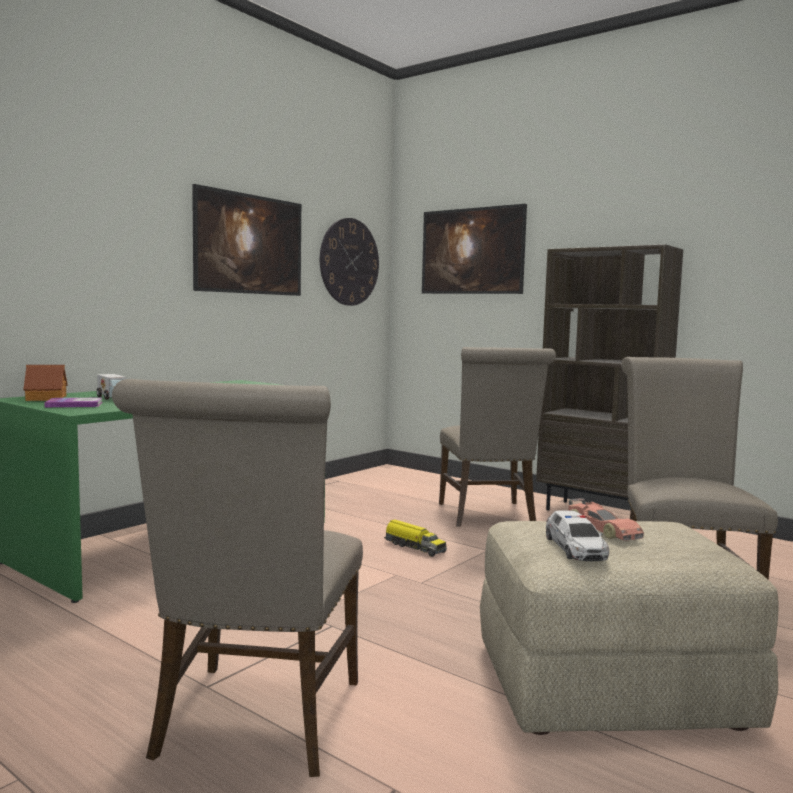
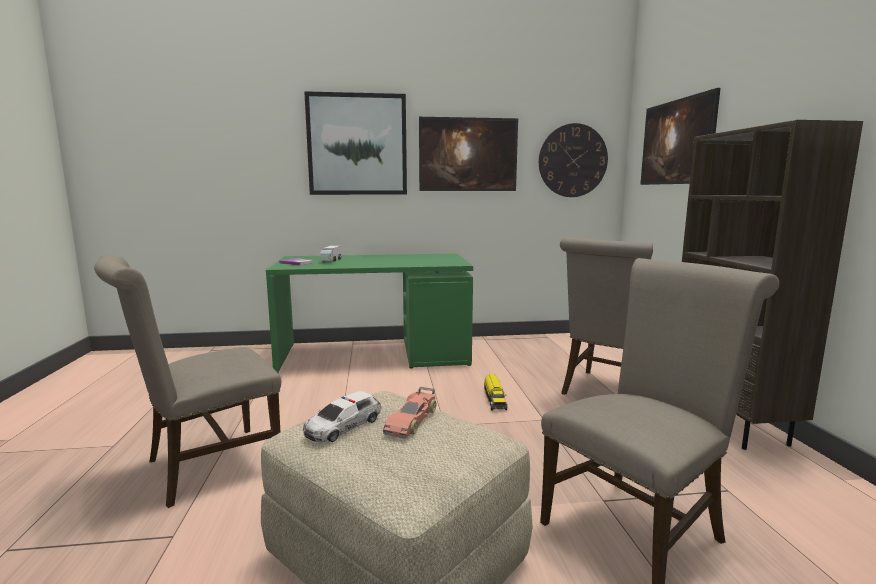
camera: 45 degrees right, 5 degrees up
toy house [23,365,67,401] -> none
none -> picture [304,91,407,195]

